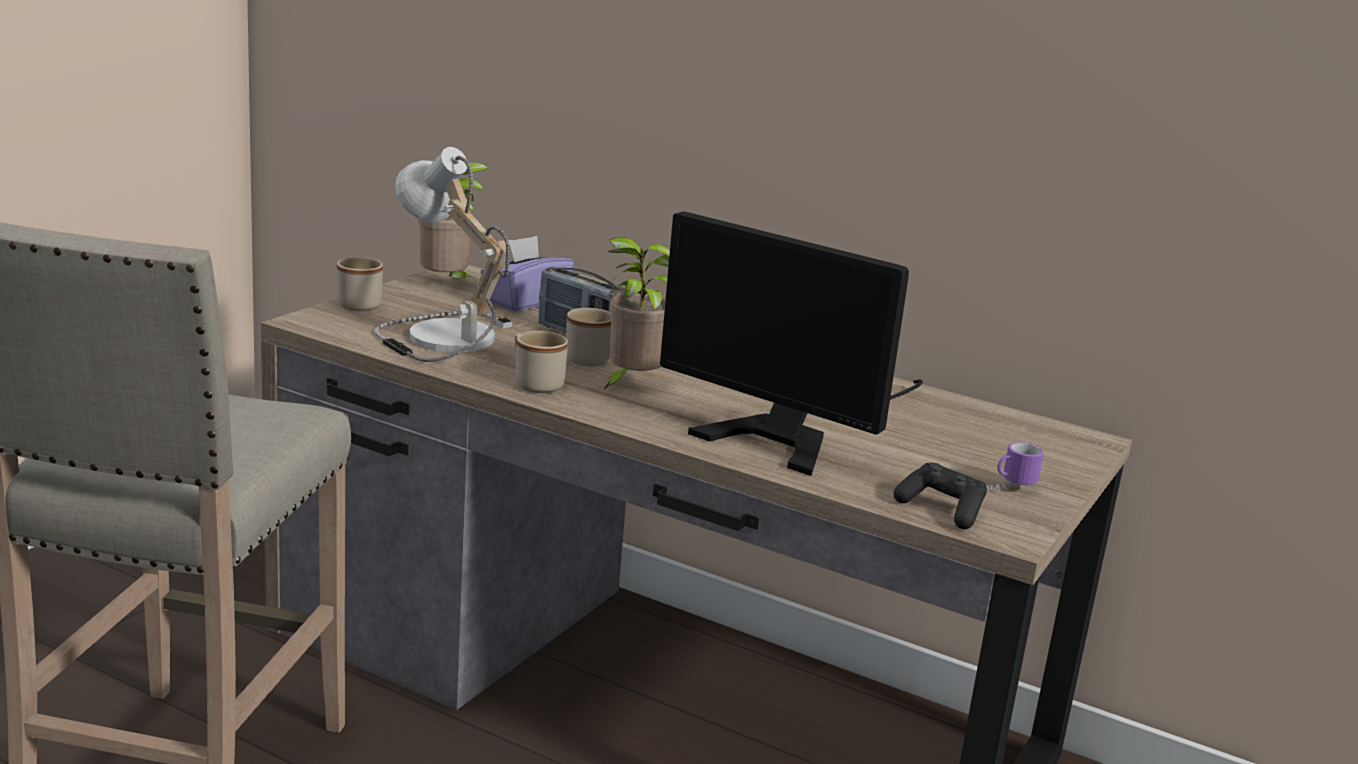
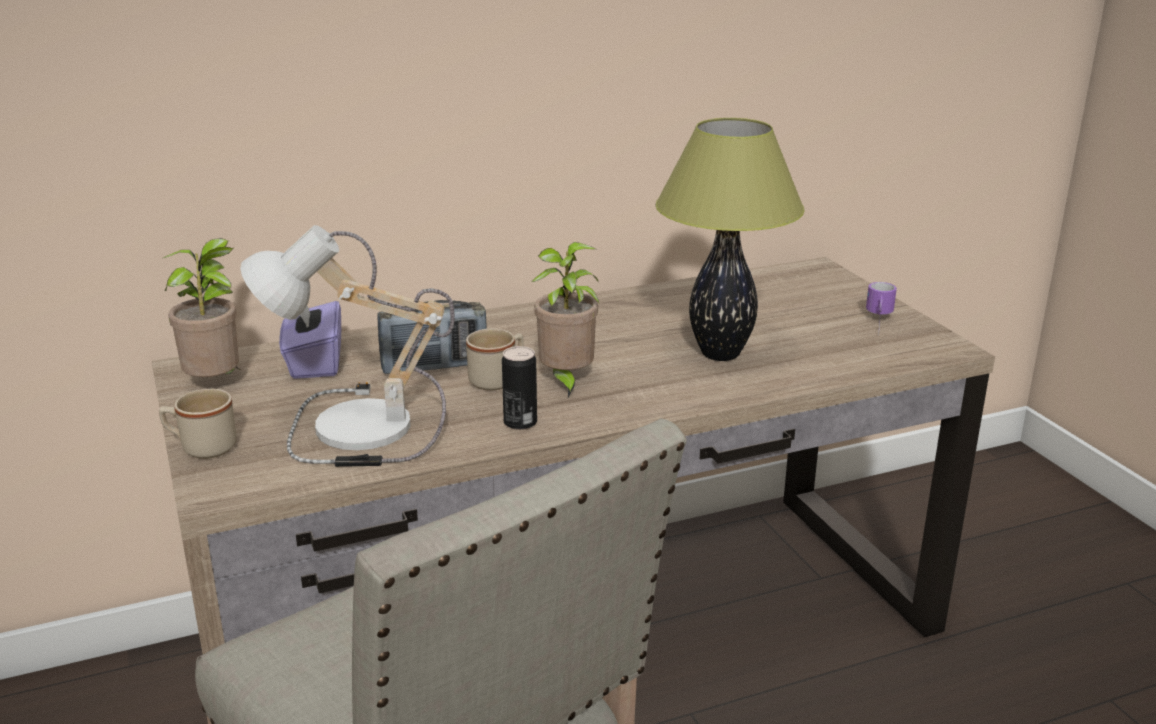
camera: 50 degrees left, 5 degrees up
beige mug [515,331,568,393] -> can [502,346,537,430]
monitor [660,211,923,476] -> table lamp [655,118,805,361]
black game controller [893,462,987,529] -> none

